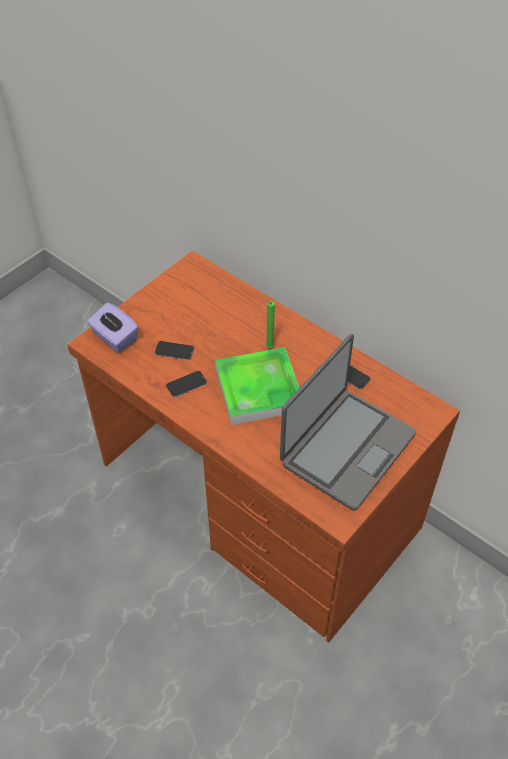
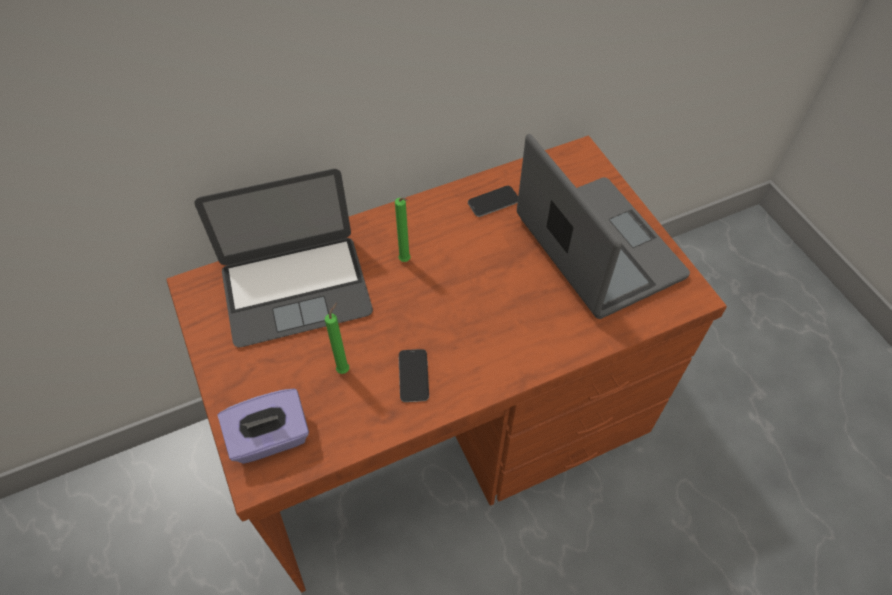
camera: 65 degrees left, 5 degrees up
phone [155,341,194,360] -> green candle [325,303,349,374]
tray [215,347,299,425] -> none
none -> laptop [195,169,373,347]

